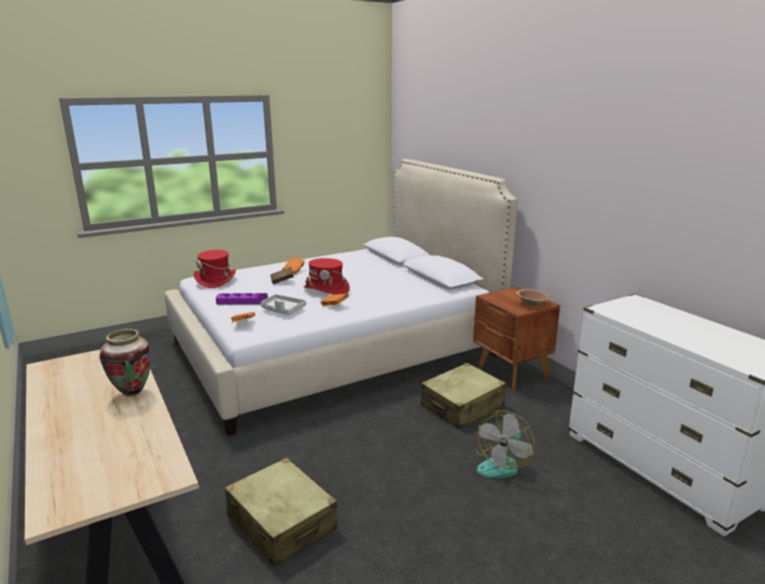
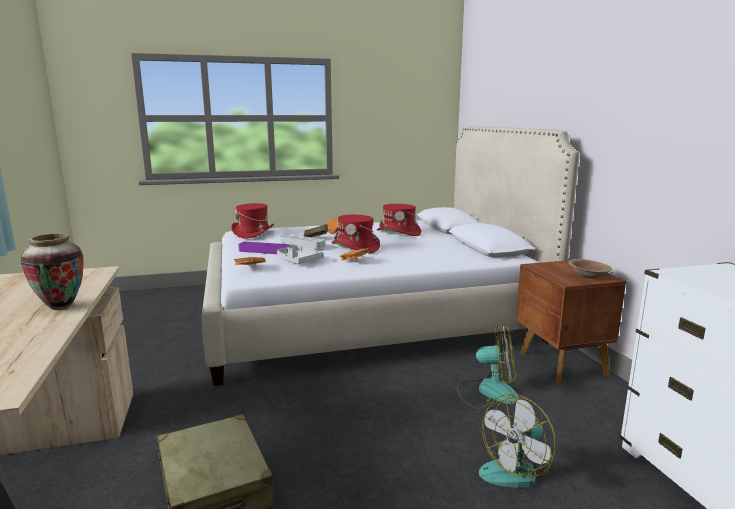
camera: 15 degrees right, 5 degrees down
beige suitcase [421,363,506,429] -> fan [457,323,519,409]
none -> grey tray [280,234,325,249]
none -> red hat [377,204,421,236]

